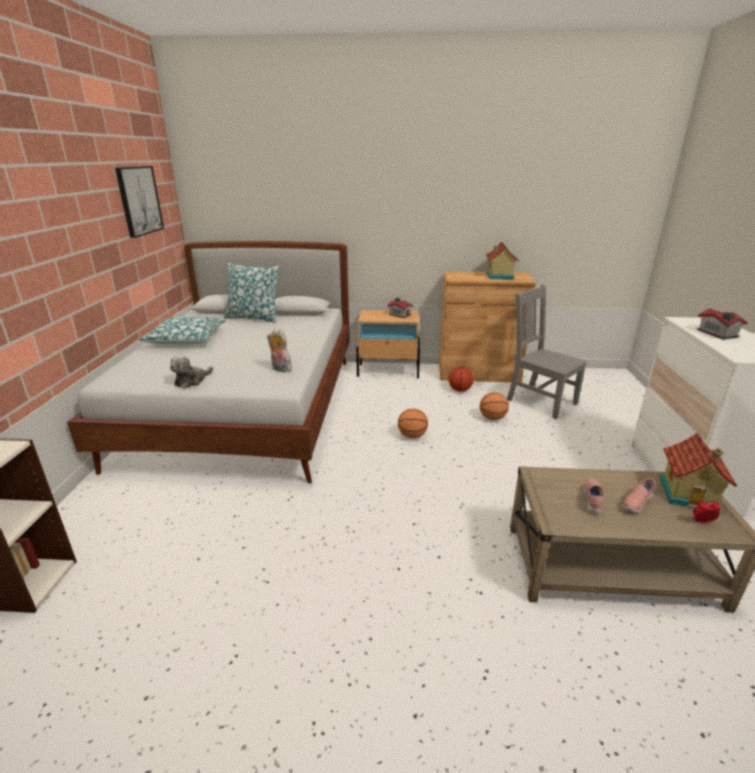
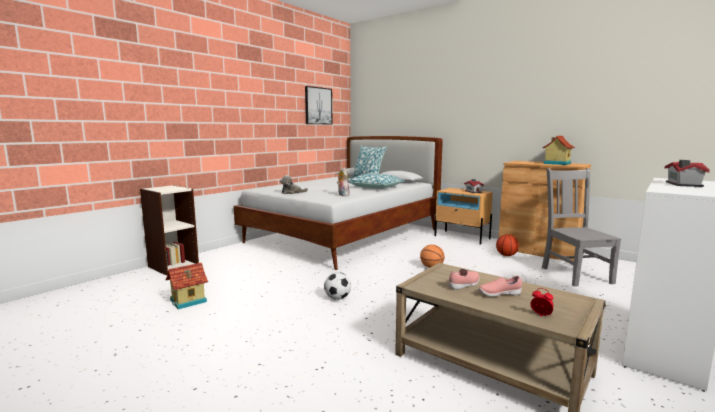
camera: 35 degrees right, 15 degrees down
pillow [139,317,226,344] -> pillow moved to [348,173,405,189]
basketball [480,392,509,420] -> none
toy house [660,432,737,512] -> toy house moved to [166,263,208,309]
none -> football [324,272,351,300]

